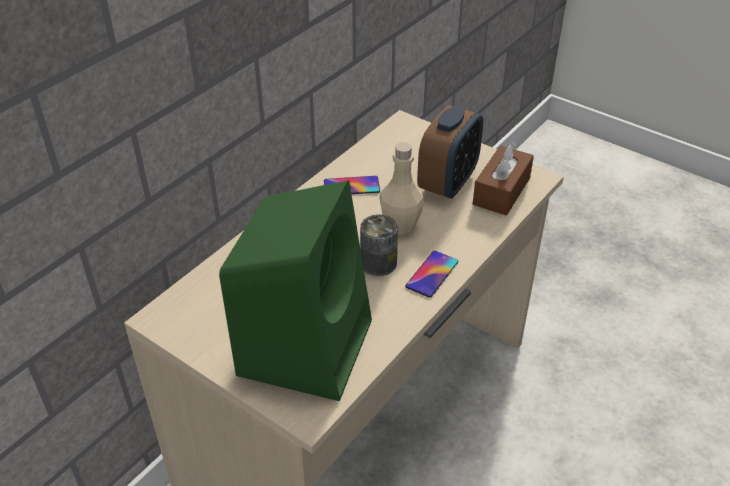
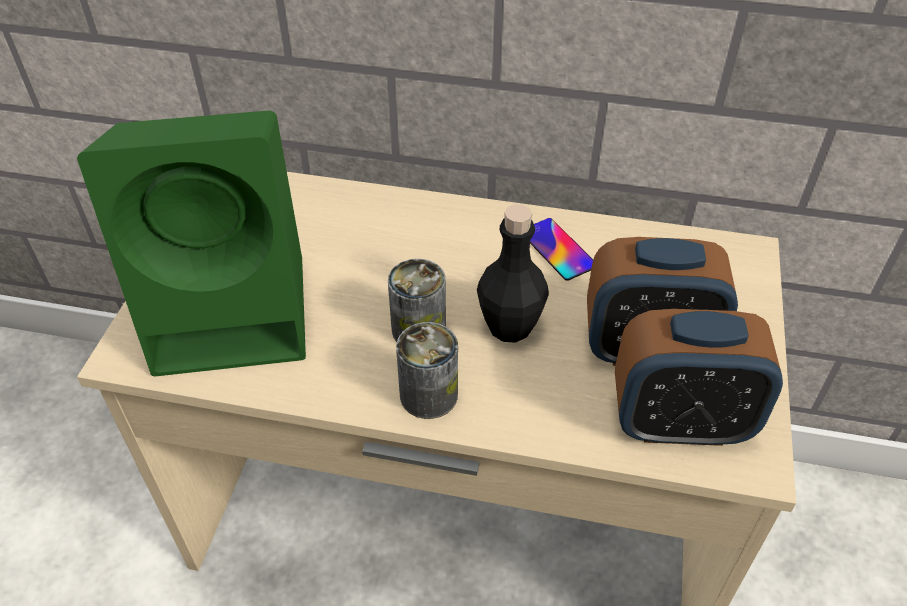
camera: 65 degrees right, 5 degrees up
beige bottle [379,142,424,235] -> black bottle [477,204,549,343]
phone [405,251,458,298] -> can [396,322,458,419]
brown tissue box [473,142,534,215] -> alarm clock [615,309,783,446]

